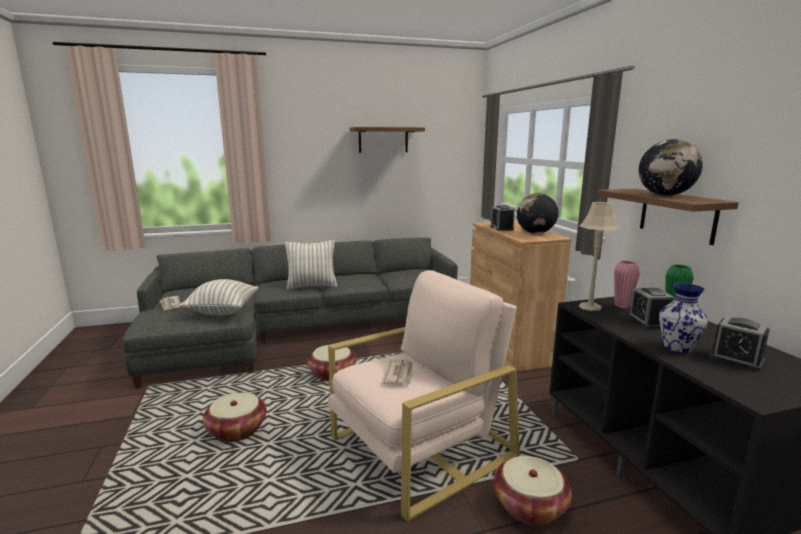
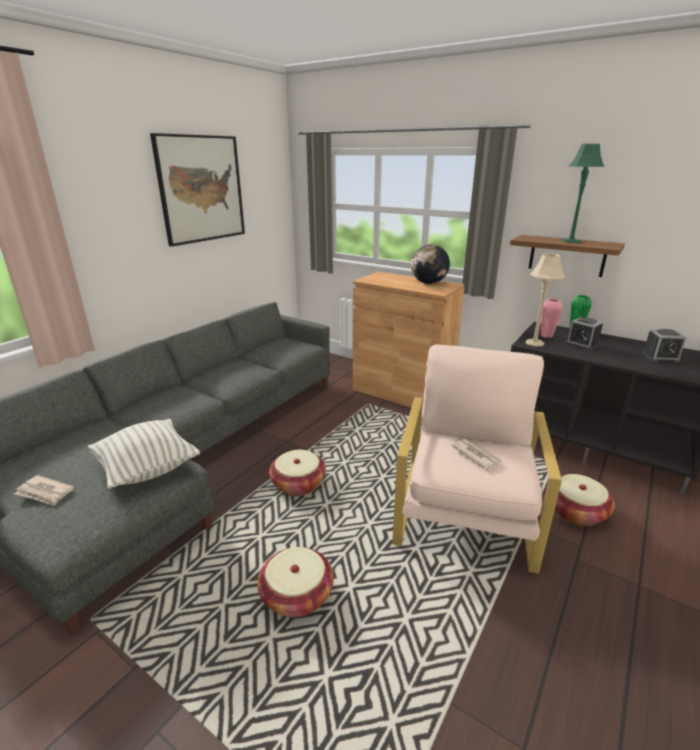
camera: 40 degrees left, 10 degrees up
pillow [285,240,338,290] -> none
shelf [350,127,425,153] -> picture [150,133,245,247]
alarm clock [491,205,515,231] -> none
globe [639,139,703,196] -> green table lamp [561,144,605,243]
vase [659,283,708,354] -> none

